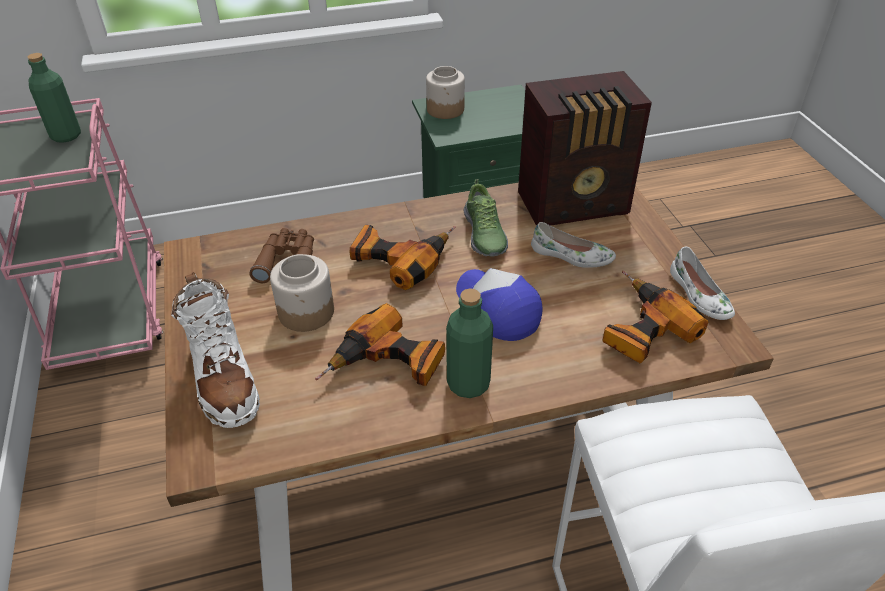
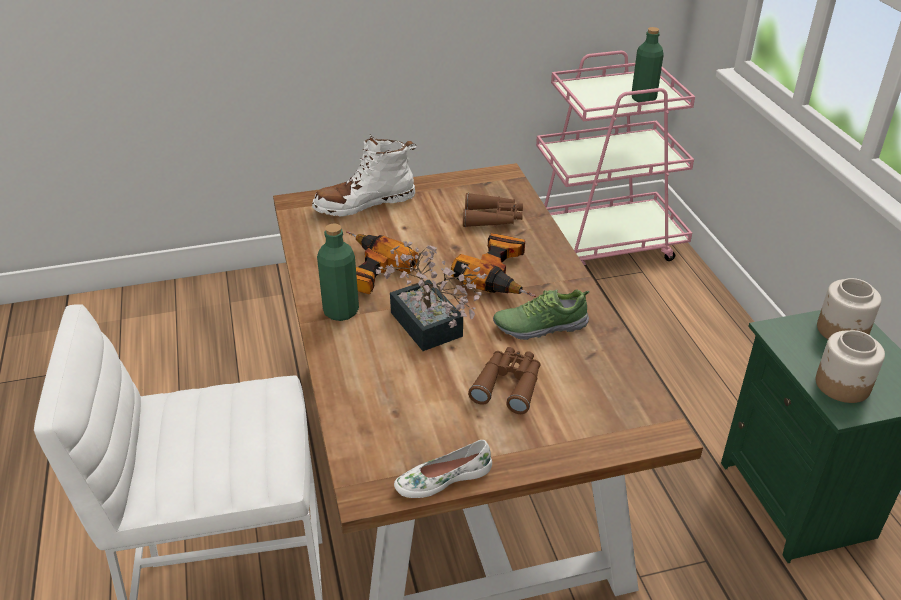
camera: 90 degrees right, 5 degrees down
jar [270,254,334,332] -> jar moved to [816,330,885,403]
cap [456,268,542,341] -> potted plant [376,241,488,351]
radio [518,71,652,226] -> none
white shoe [531,222,616,268] -> brown binoculars [468,347,540,414]
power drill [603,271,708,364] -> none

